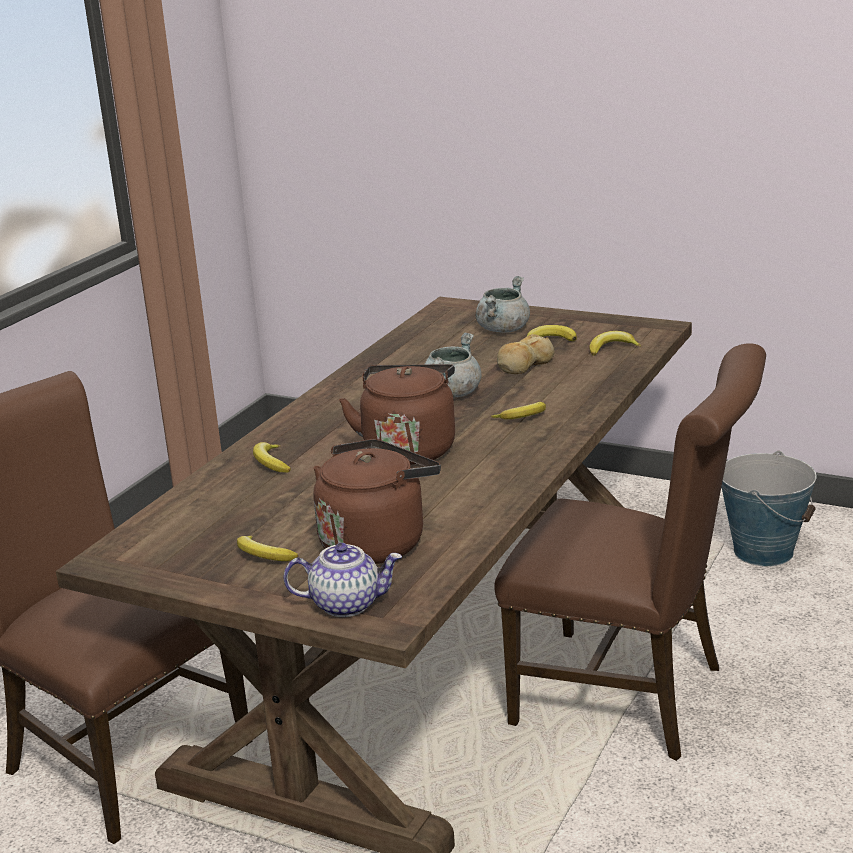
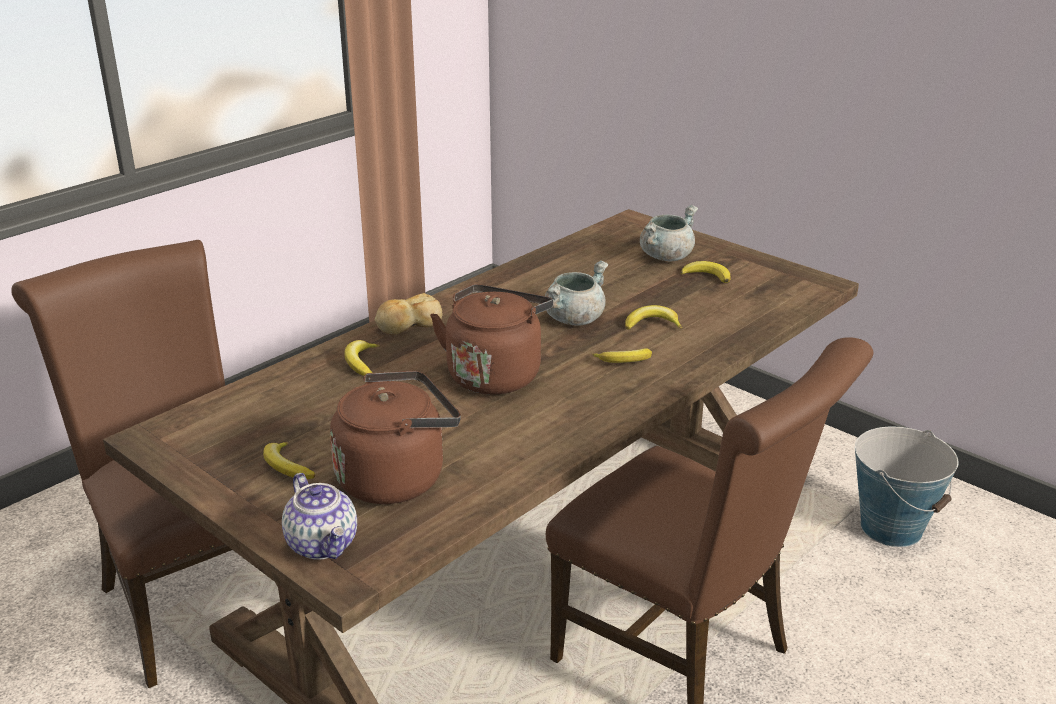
camera: 15 degrees right, 5 degrees up
teapot [283,543,402,617] -> teapot turned 45 degrees clockwise [282,473,357,560]
bread [497,334,554,374] -> bread moved to [375,293,442,335]
banana [589,331,641,355] -> banana moved to [625,305,682,330]

